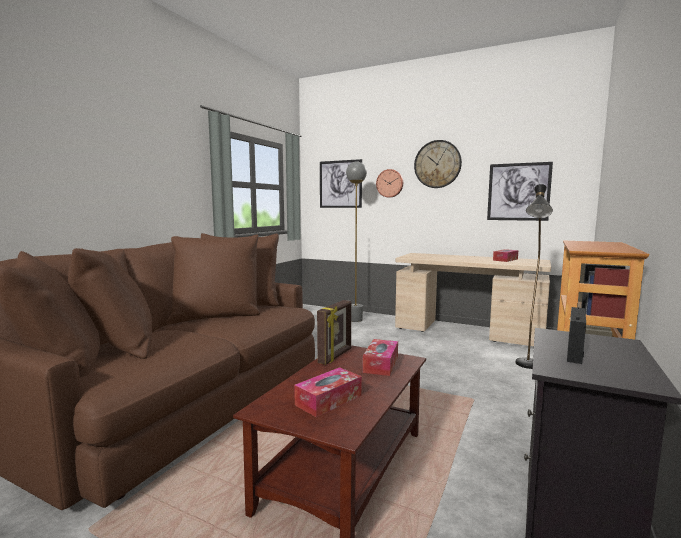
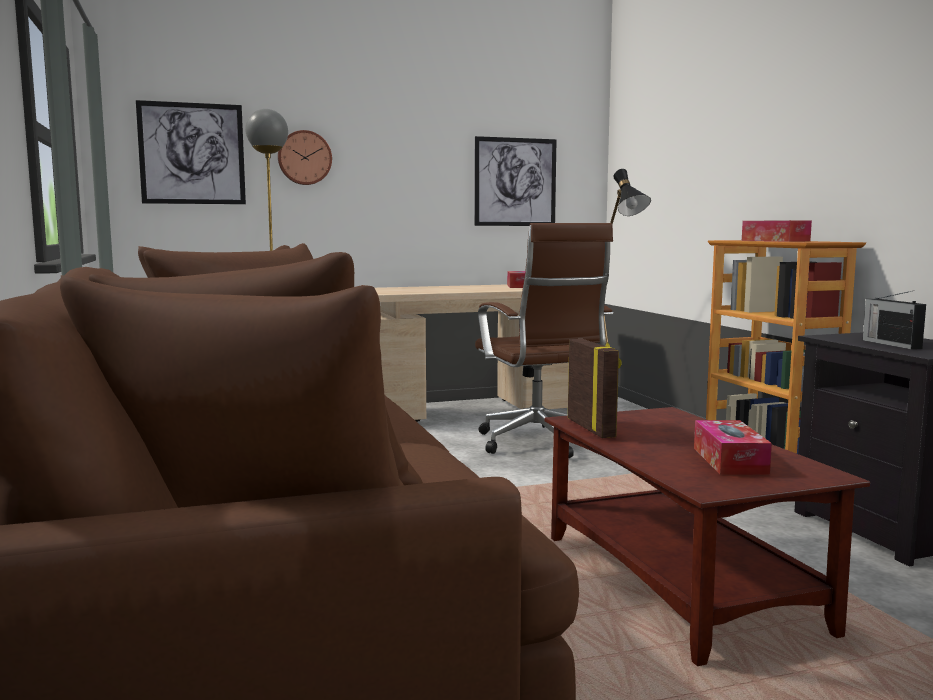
camera: 45 degrees left, 0 degrees up
tissue box [363,339,398,376] -> tissue box moved to [742,220,812,242]
wall clock [414,140,462,188] -> none
none -> brown office chair [475,223,613,458]

